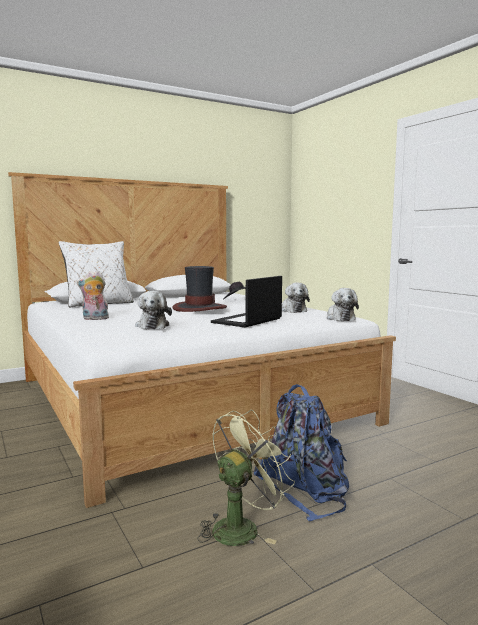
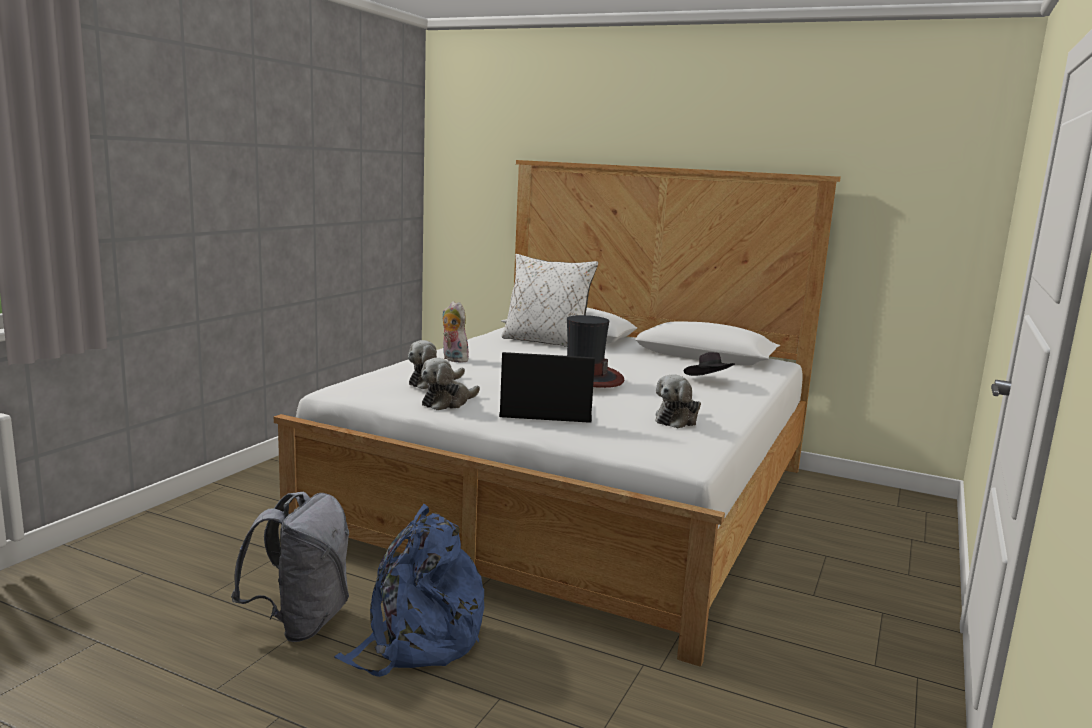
camera: 55 degrees right, 5 degrees up
green fan [197,410,295,546] -> grey backpack [231,492,349,642]
plush toy [327,288,359,321] -> plush toy moved to [421,358,480,410]

